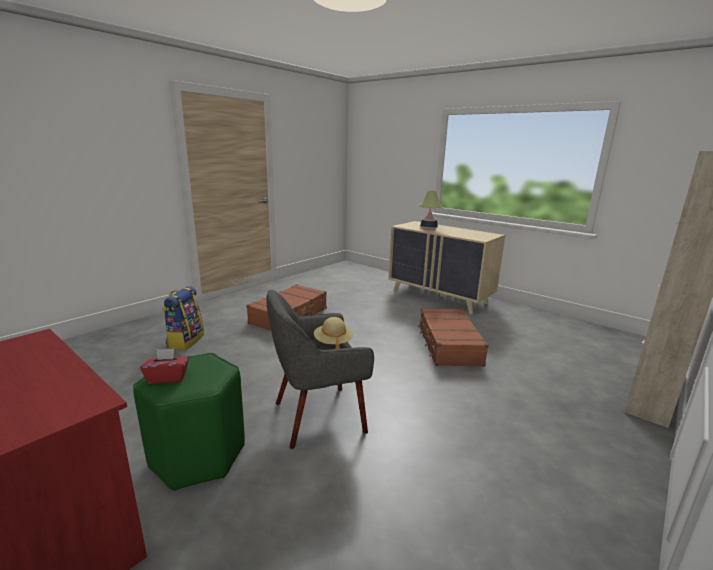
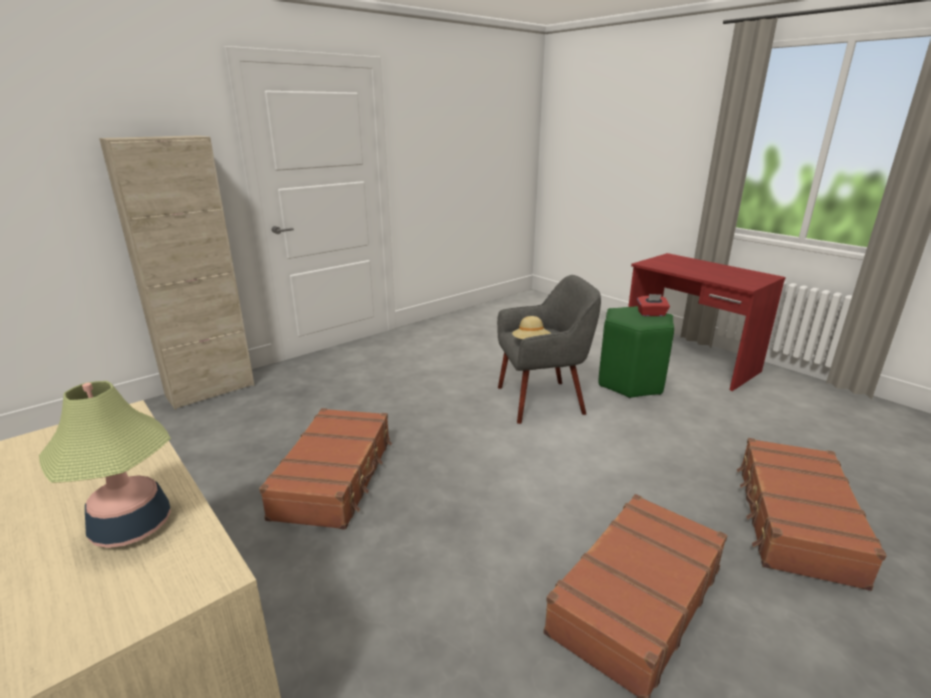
camera: 170 degrees left, 5 degrees up
backpack [163,286,204,350] -> brown suitcase [737,438,887,591]

